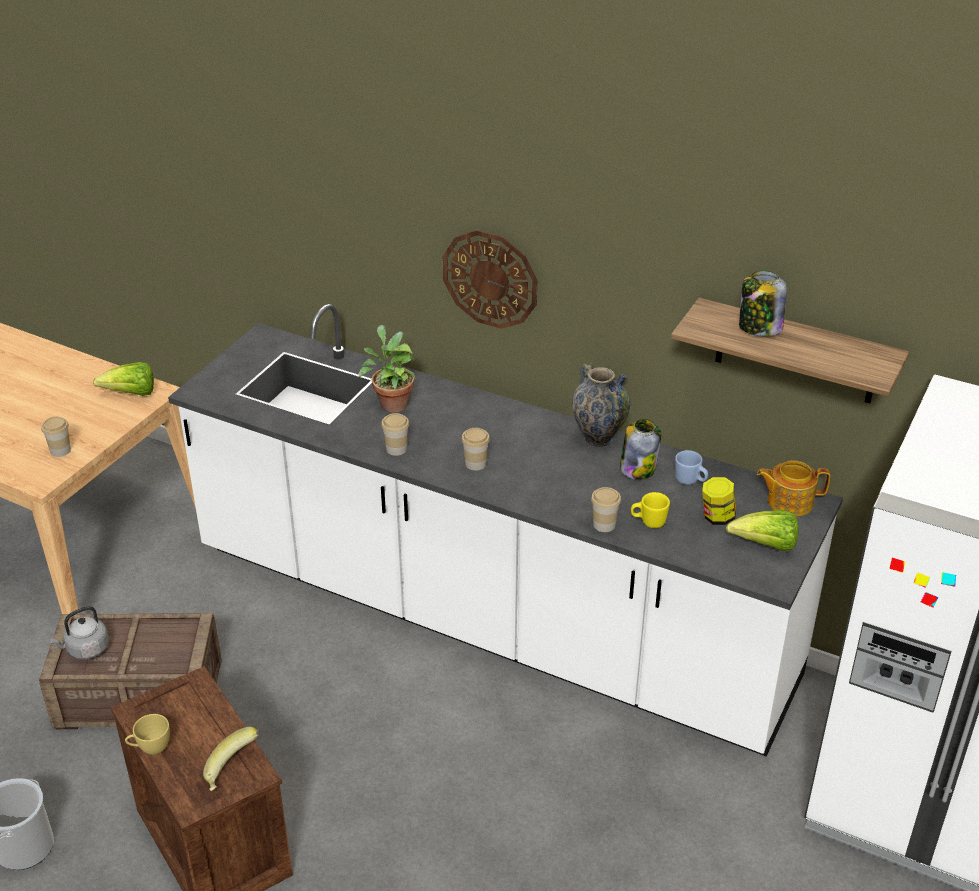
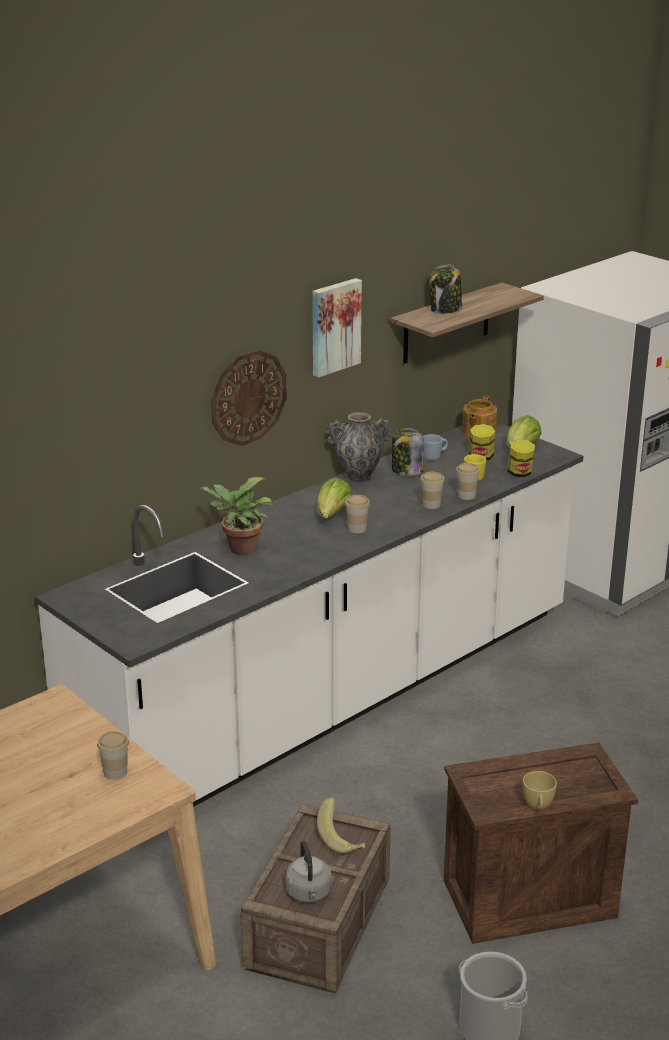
camera: 70 degrees left, 10 degrees down
lettuce [93,362,154,396] -> lettuce moved to [317,478,352,518]
banana [203,726,259,791] -> banana moved to [317,797,365,855]
cup [381,413,409,456] -> cup moved to [420,472,445,509]
none -> picture [312,278,362,377]
none -> jar [507,439,535,477]

